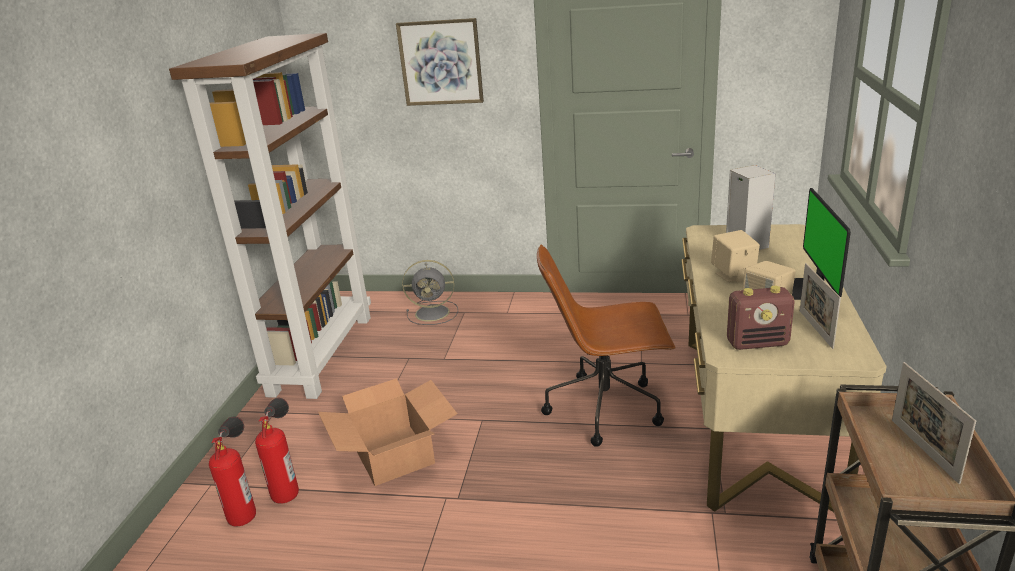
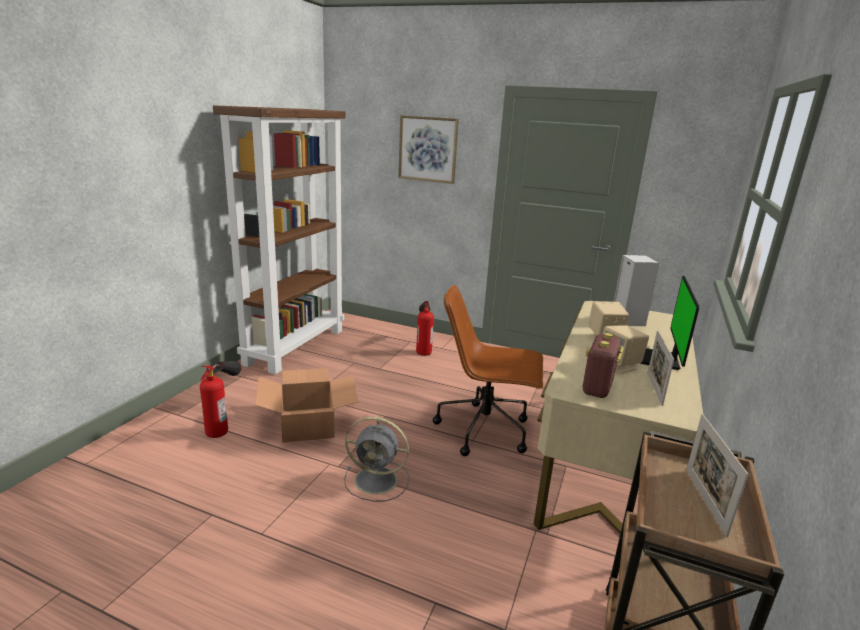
camera: 10 degrees right, 5 degrees down
fire extinguisher [209,417,256,527] -> fire extinguisher moved to [416,301,434,356]
grey fan [402,260,458,325] -> grey fan moved to [344,417,409,501]
radio [727,286,795,350] -> radio turned 105 degrees clockwise [582,333,624,398]

